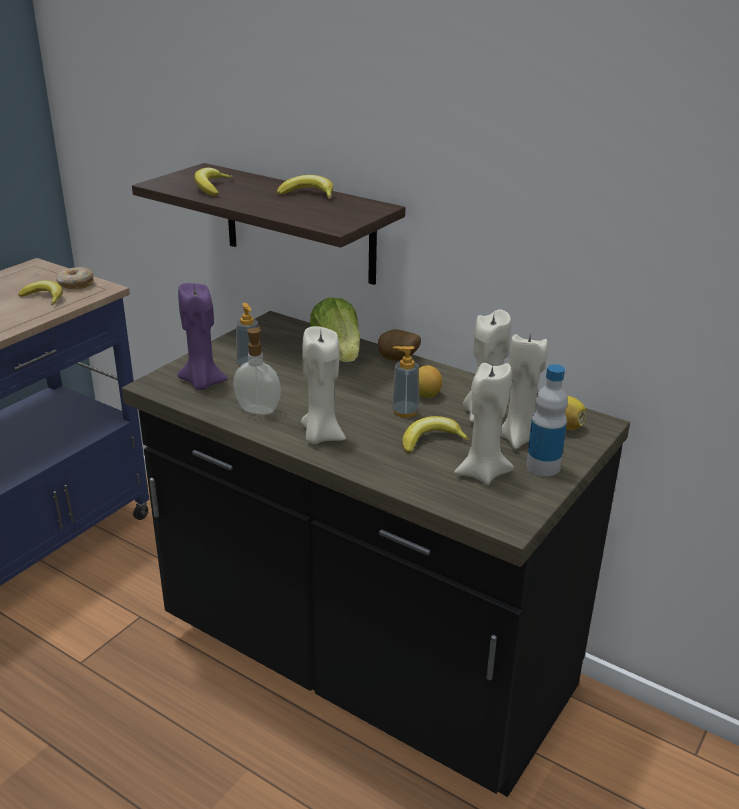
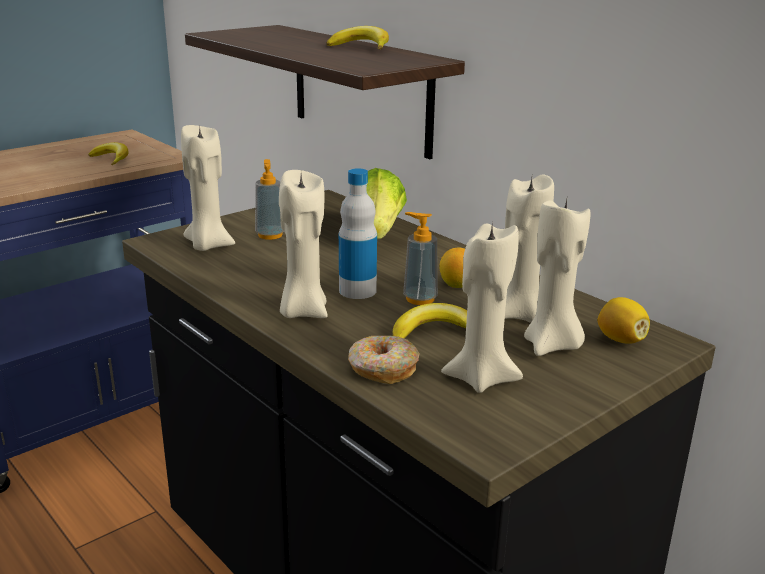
camera: 15 degrees right, 5 degrees down
donut [56,267,94,289] -> donut moved to [348,336,420,384]
purple candle [178,283,228,390] -> beige candle [181,123,235,251]
banana [194,168,232,196] -> none
soap dispenser [233,327,281,415] -> none
potato [378,329,421,361] -> none
bottle [526,364,568,476] -> bottle moved to [339,168,377,299]

